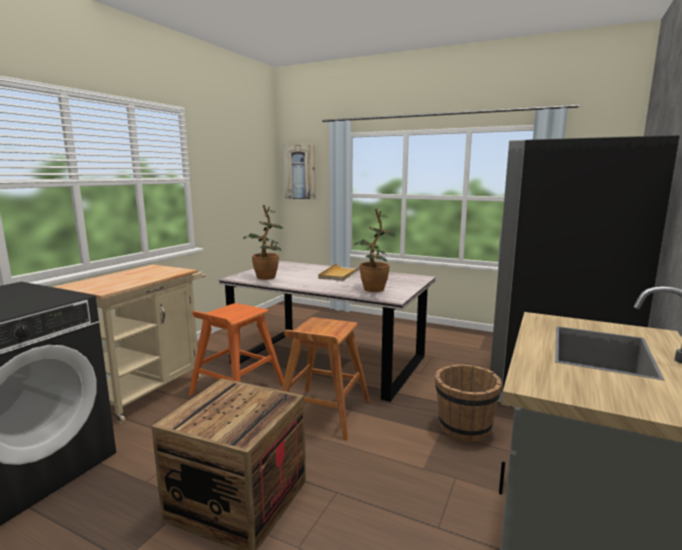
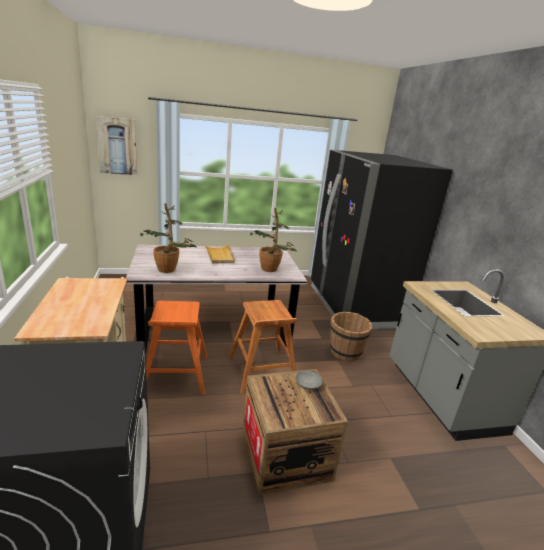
camera: 40 degrees left, 10 degrees up
none -> grey bowl [295,371,322,390]

